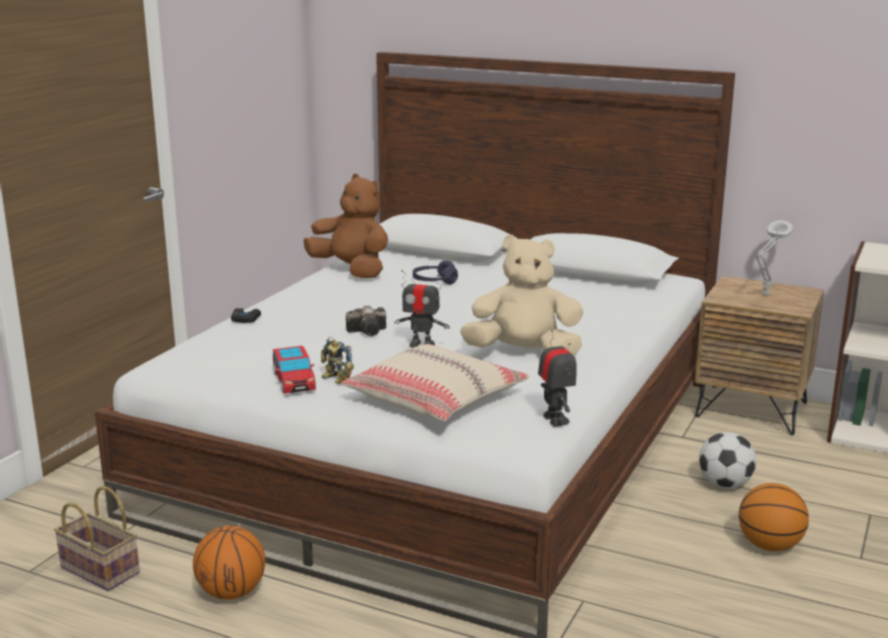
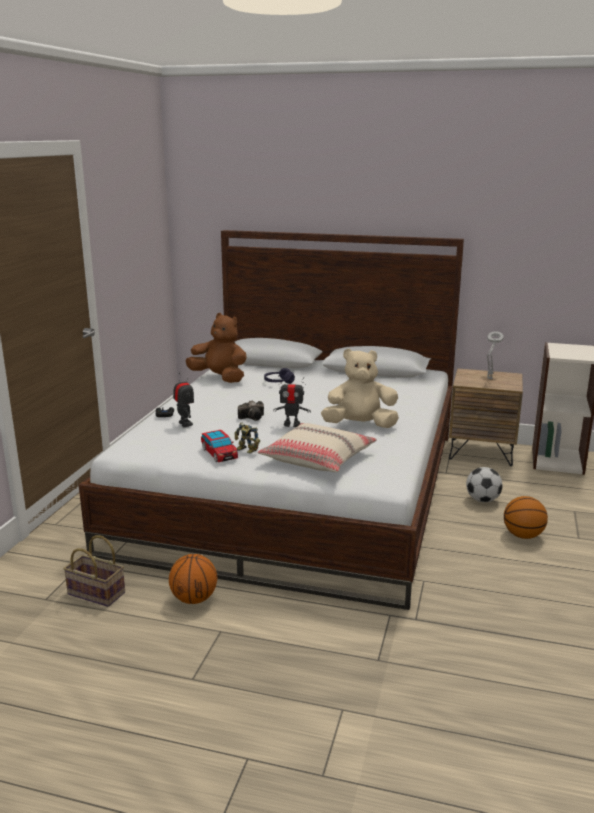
camera: 10 degrees left, 0 degrees up
toy robot [538,330,577,427] -> toy robot moved to [173,372,194,427]

